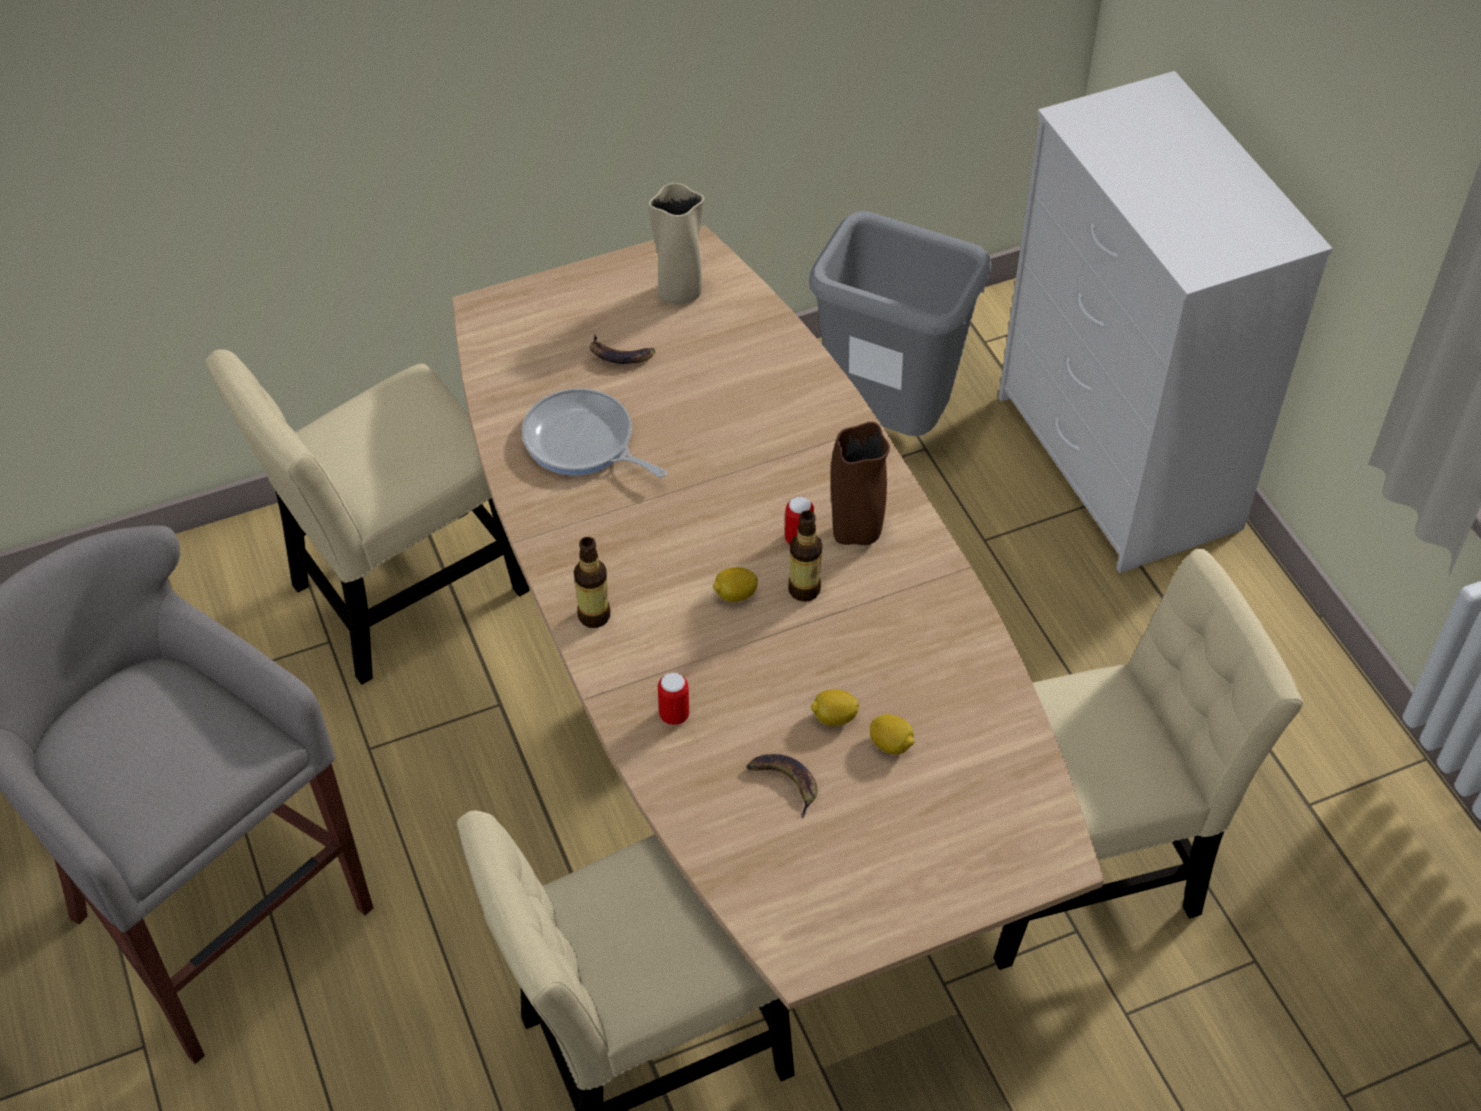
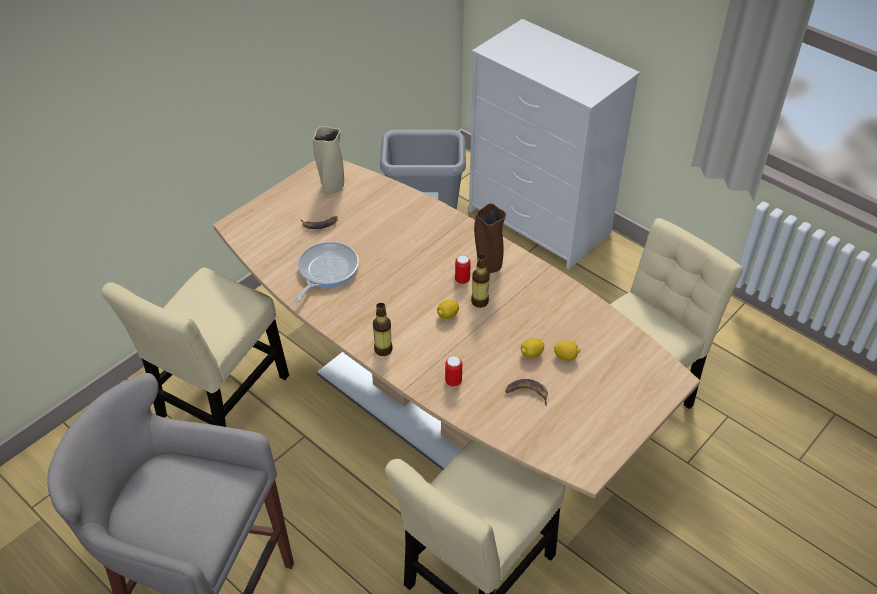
camera: 25 degrees left, 5 degrees down
frying pan [522,388,667,478] -> frying pan turned 105 degrees clockwise [294,242,359,302]

